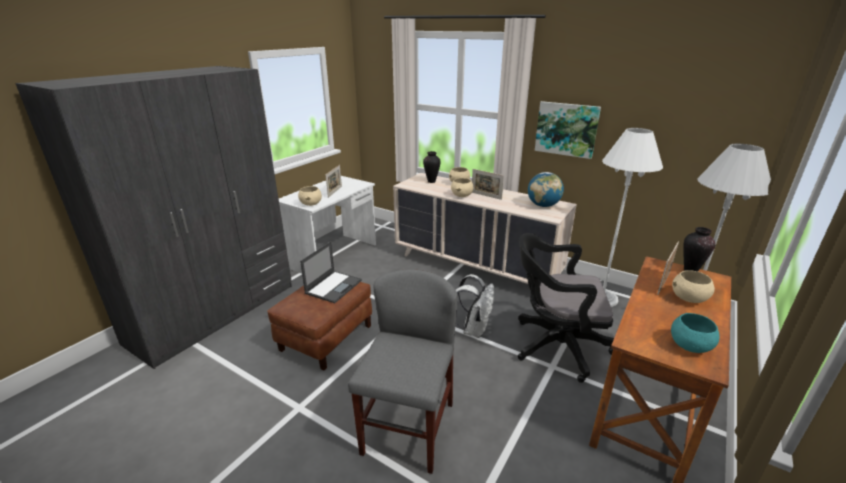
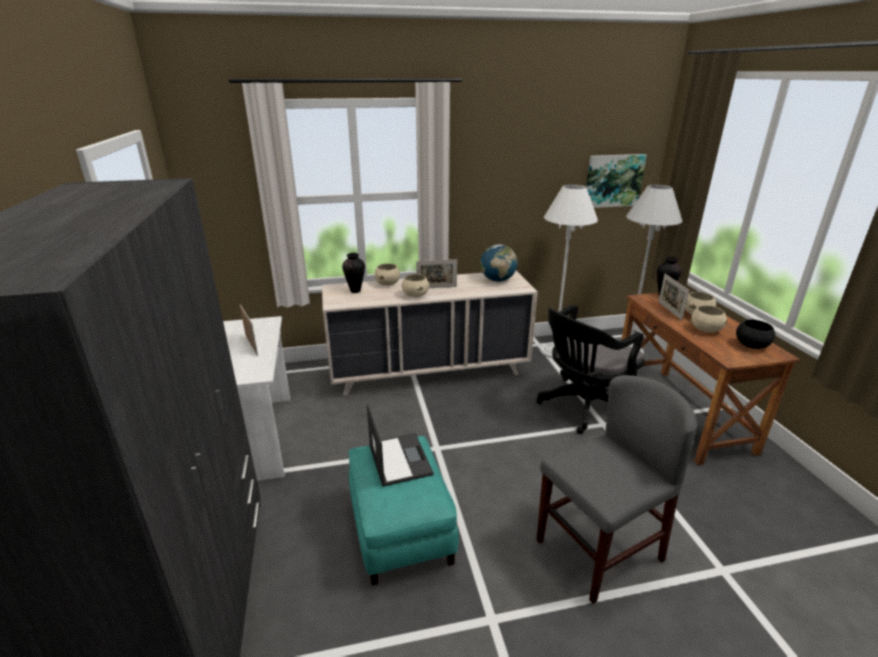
camera: 45 degrees left, 0 degrees up
brown ottoman [267,282,372,370] -> turquoise ottoman [349,436,459,585]
beige bowl [298,186,322,206] -> beige bowl moved to [691,305,727,333]
grey chair [348,269,457,474] -> grey chair turned 90 degrees clockwise [537,375,697,604]
white backpack [456,274,494,338] -> none
picture [535,101,601,159] -> picture moved to [586,154,647,208]
turquoise bowl [671,313,719,353] -> black bowl [736,320,775,349]

